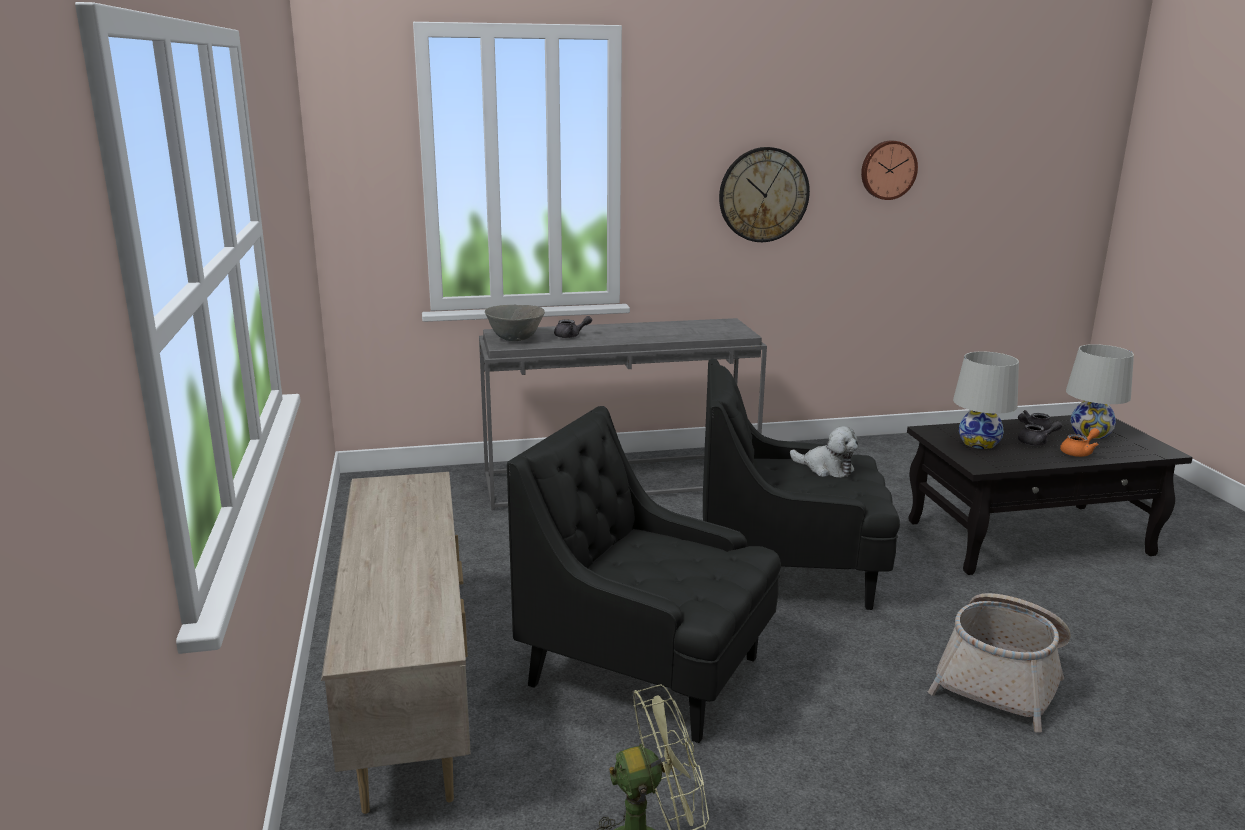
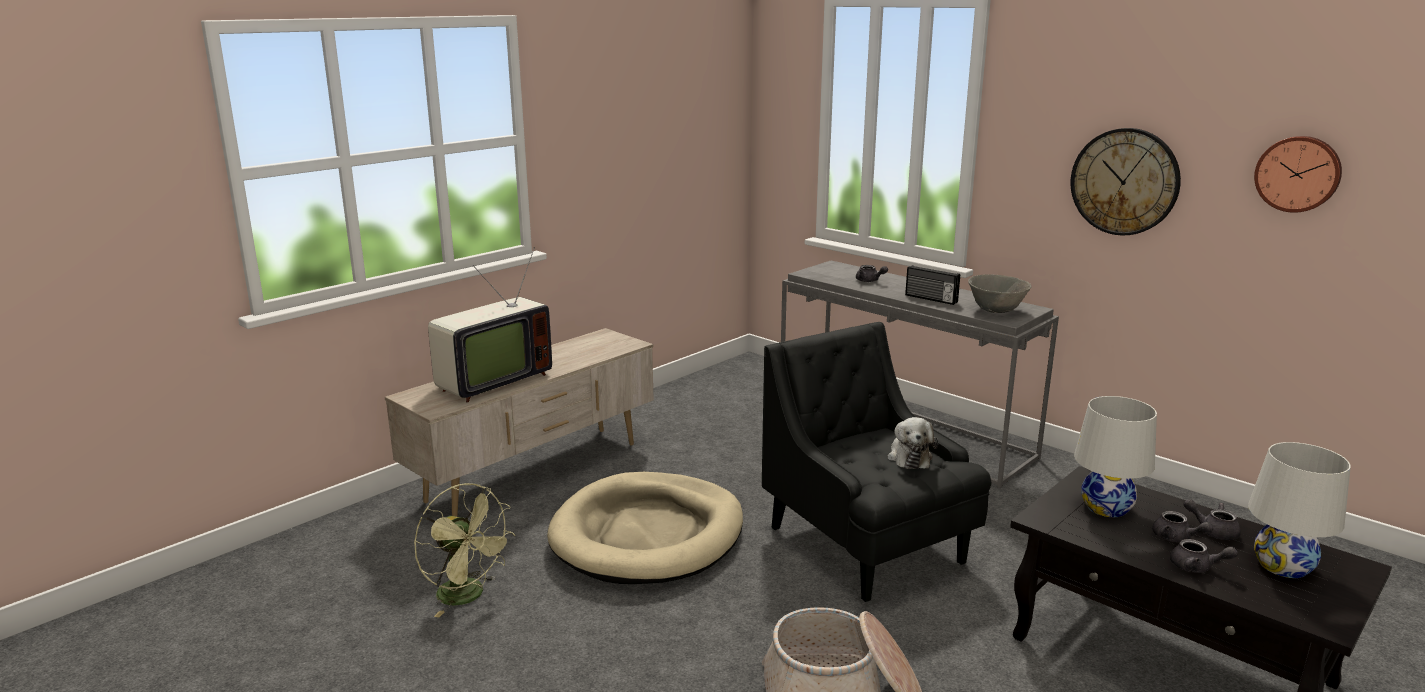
camera: 55 degrees right, 0 degrees up
grey bowl [485,305,545,341] -> grey bowl moved to [968,274,1032,313]
black armchair [507,406,781,743] -> beige dog bed [547,472,743,584]
orange teapot [1060,428,1100,457] -> grey teapot [1170,539,1238,573]
none -> television [428,247,552,402]
none -> radio [905,265,960,305]

